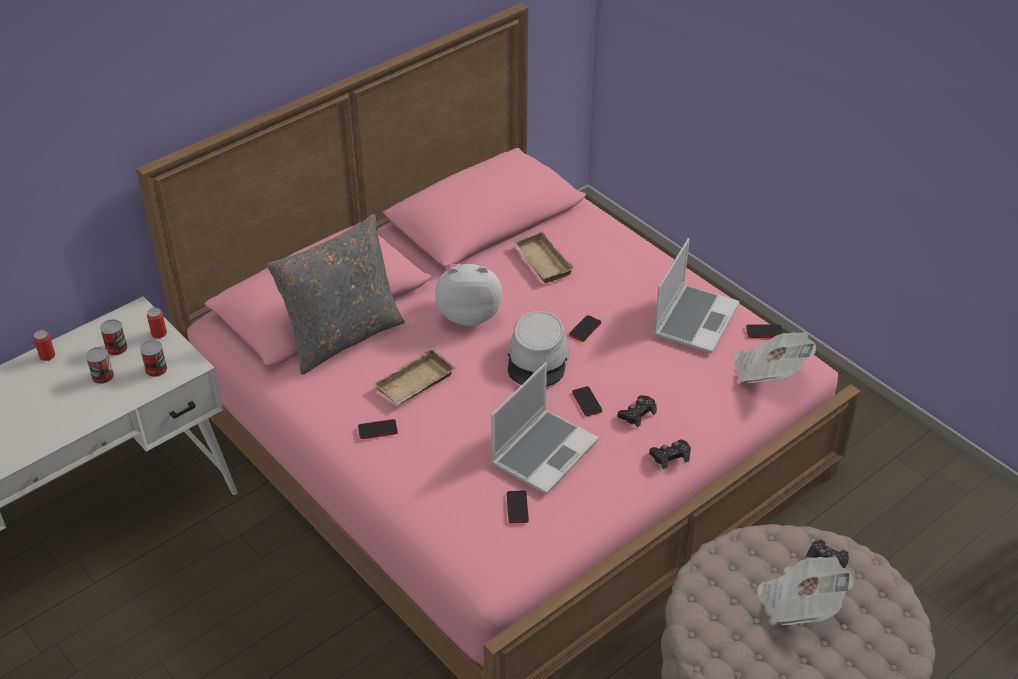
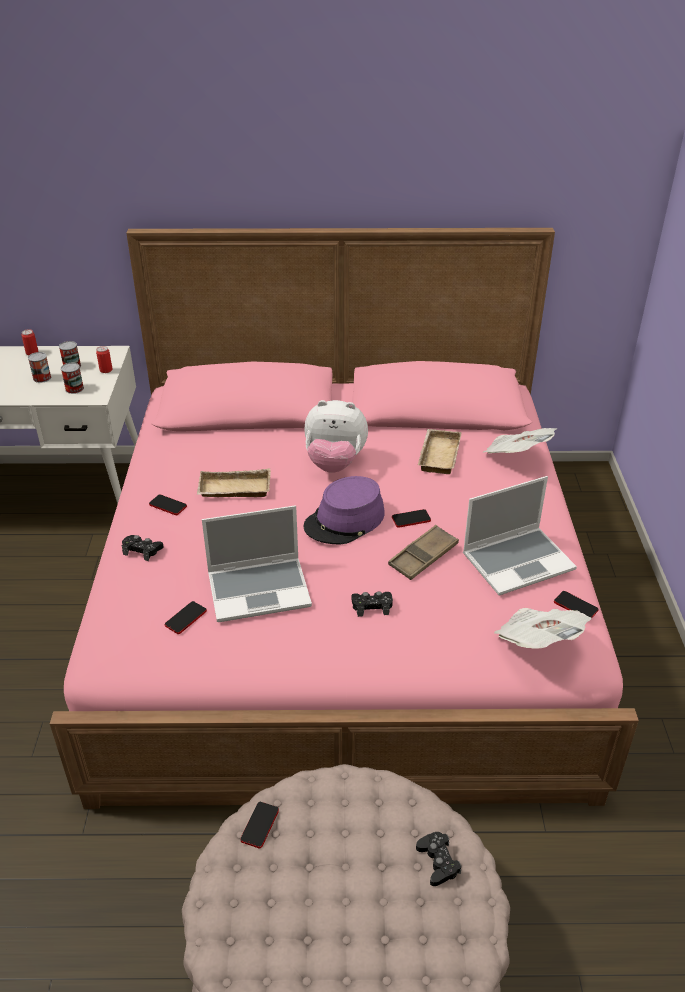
camera: 40 degrees right, 5 degrees down
grey pillow [267,214,405,375] -> none
plush toy [435,263,502,326] -> plush toy turned 150 degrees clockwise [304,400,368,473]
grey hat [508,311,569,386] -> purple hat [304,476,385,545]
phone [572,386,602,417] -> phone moved to [240,802,279,849]
black game controller [649,439,691,469] -> black game controller moved to [122,535,164,561]
newspaper [757,557,854,625] -> newspaper moved to [483,428,557,453]
none -> brown tray [388,525,459,580]

